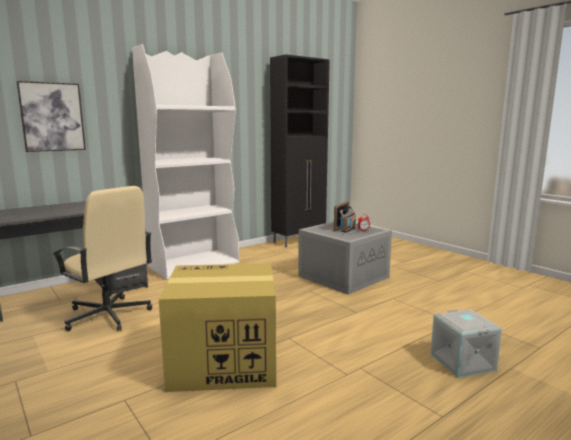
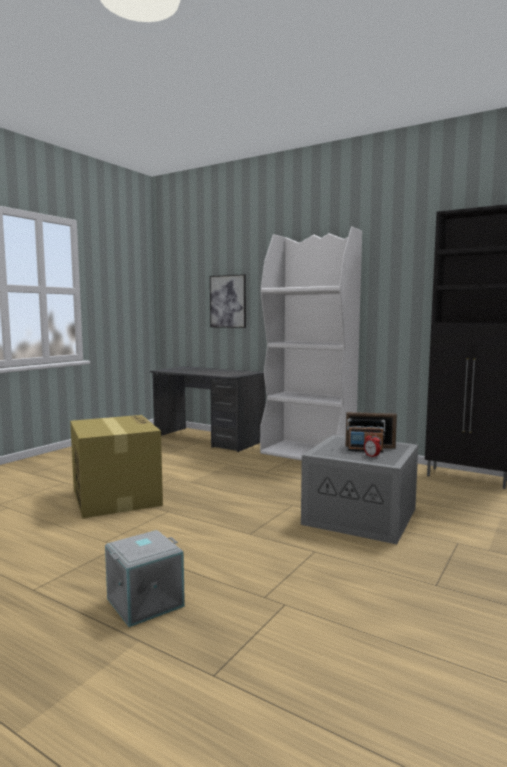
camera: 70 degrees right, 5 degrees down
beige office chair [53,186,152,331] -> none

